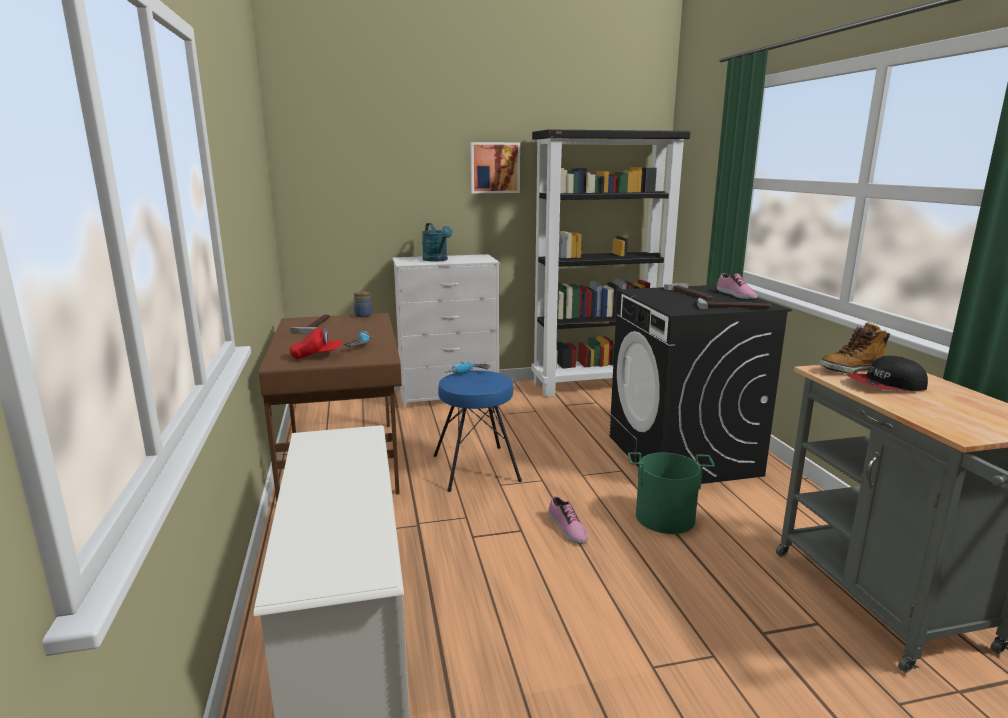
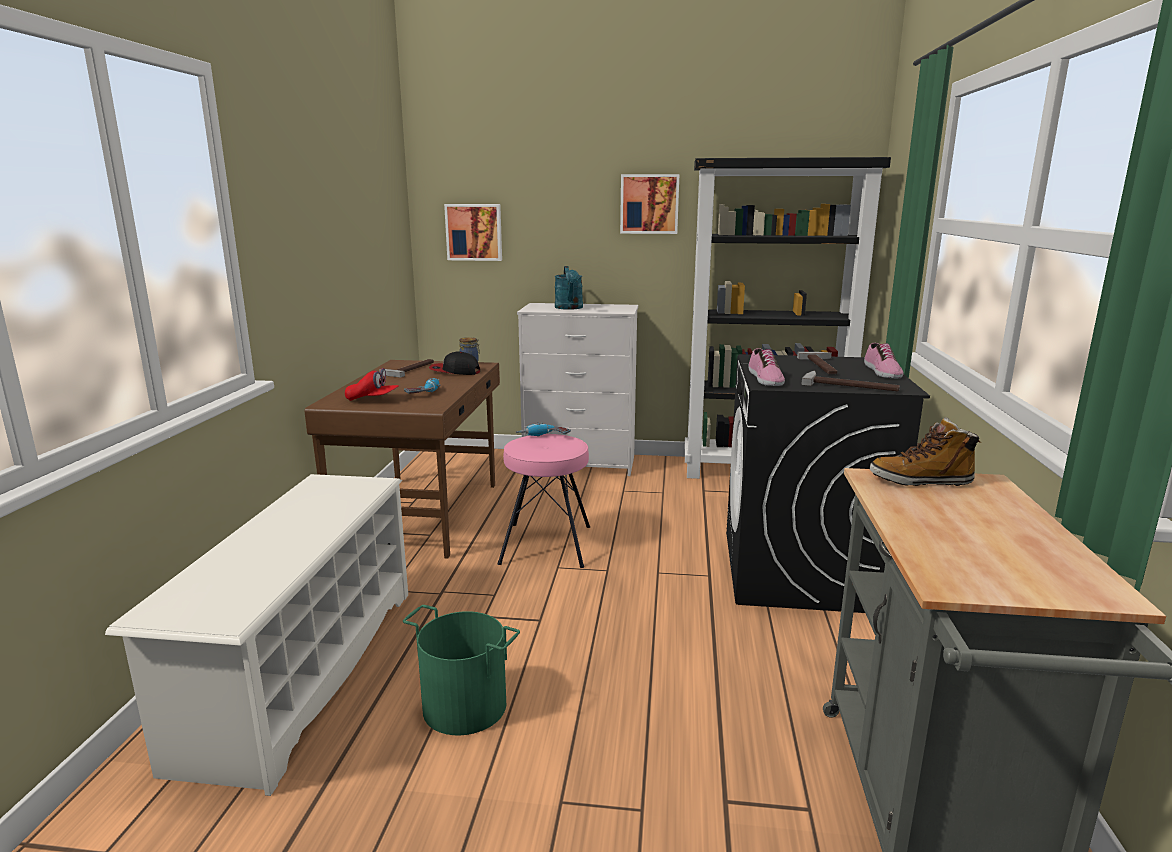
camera: 20 degrees right, 0 degrees up
blue stool [434,370,522,492] -> pink stool [498,434,590,568]
shoe [548,496,588,544] -> shoe moved to [748,348,785,386]
green bucket [628,452,715,534] -> green bucket moved to [403,605,520,735]
cap [847,356,928,391] -> cap moved to [429,352,480,375]
none -> picture [444,204,502,261]

